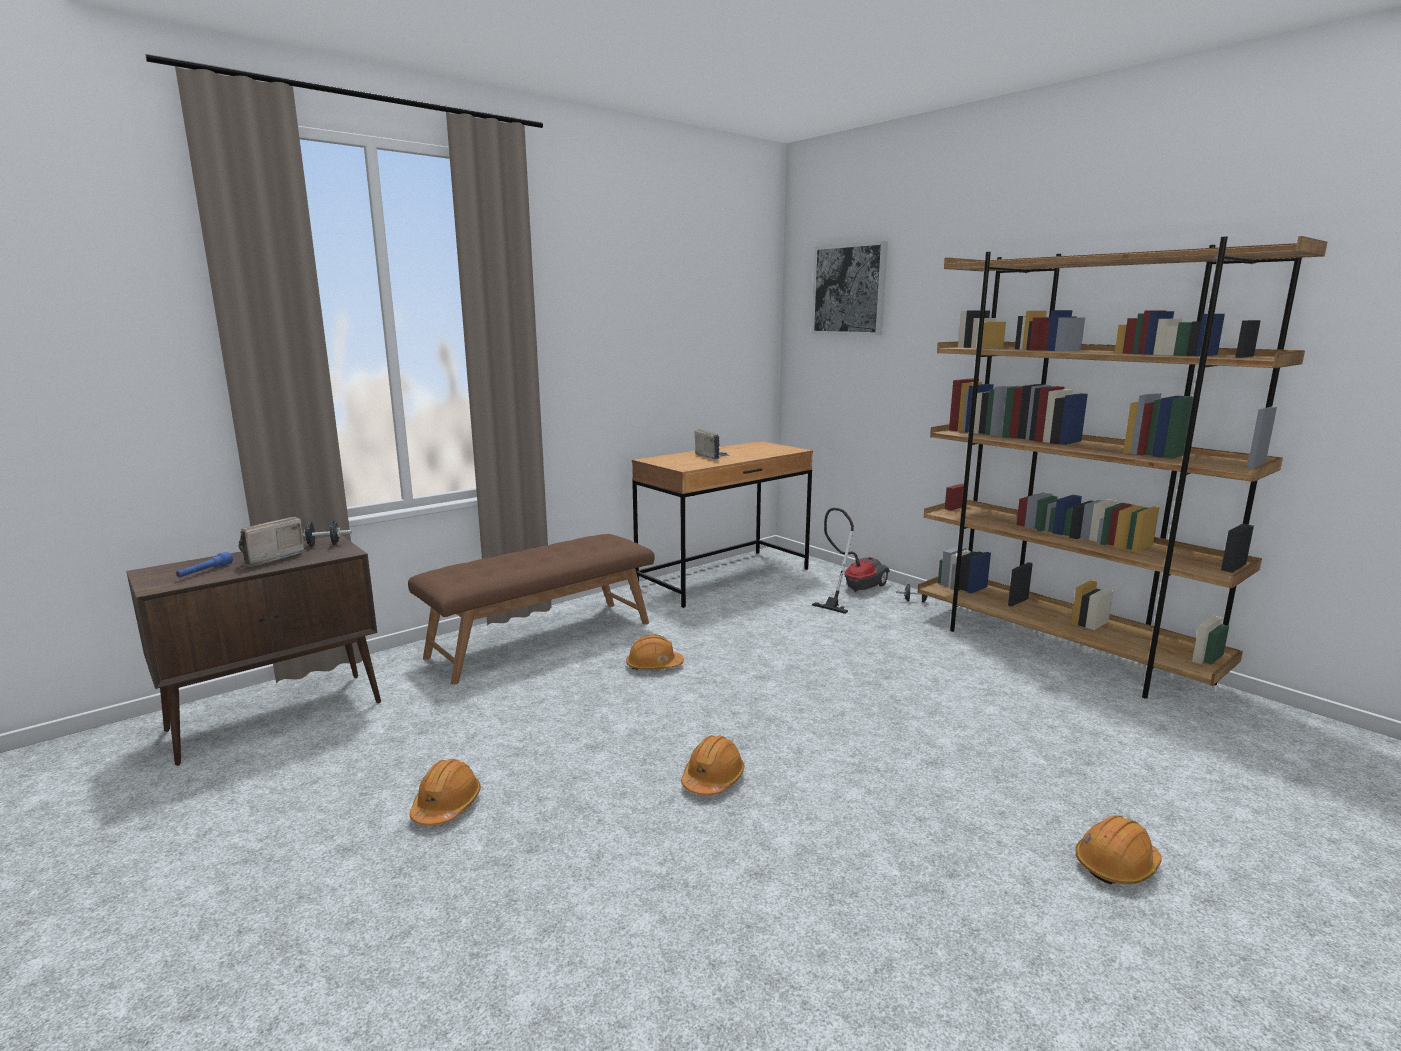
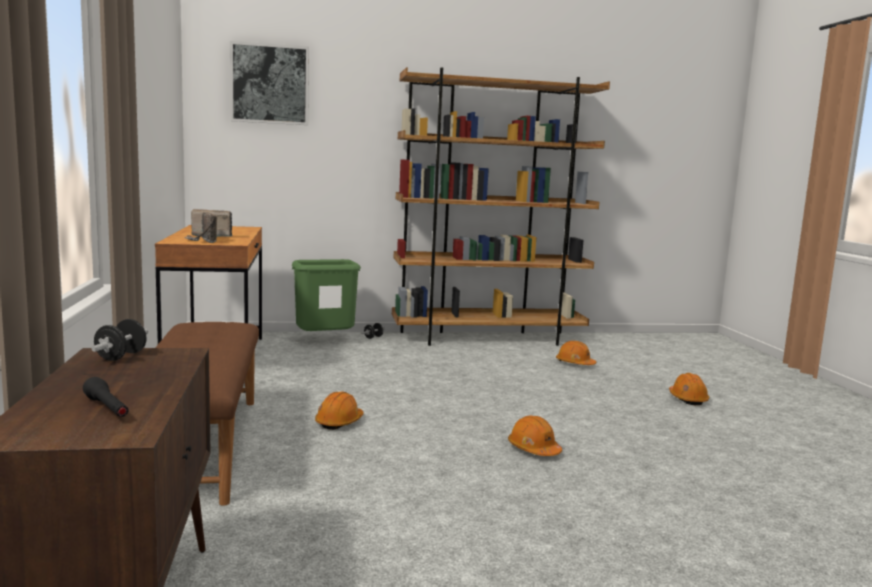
camera: 60 degrees left, 5 degrees down
blue flashlight [176,552,233,578] -> black flashlight [83,377,129,417]
radio [239,516,306,567] -> radio moved to [185,212,217,243]
orange hard hat [410,759,481,826] -> orange hard hat moved to [556,341,596,365]
vacuum cleaner [812,508,890,614] -> green trash can [292,259,361,331]

